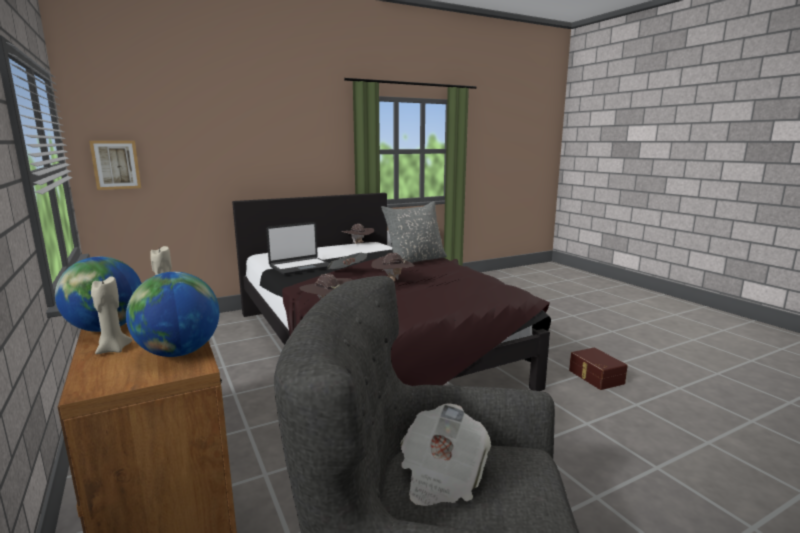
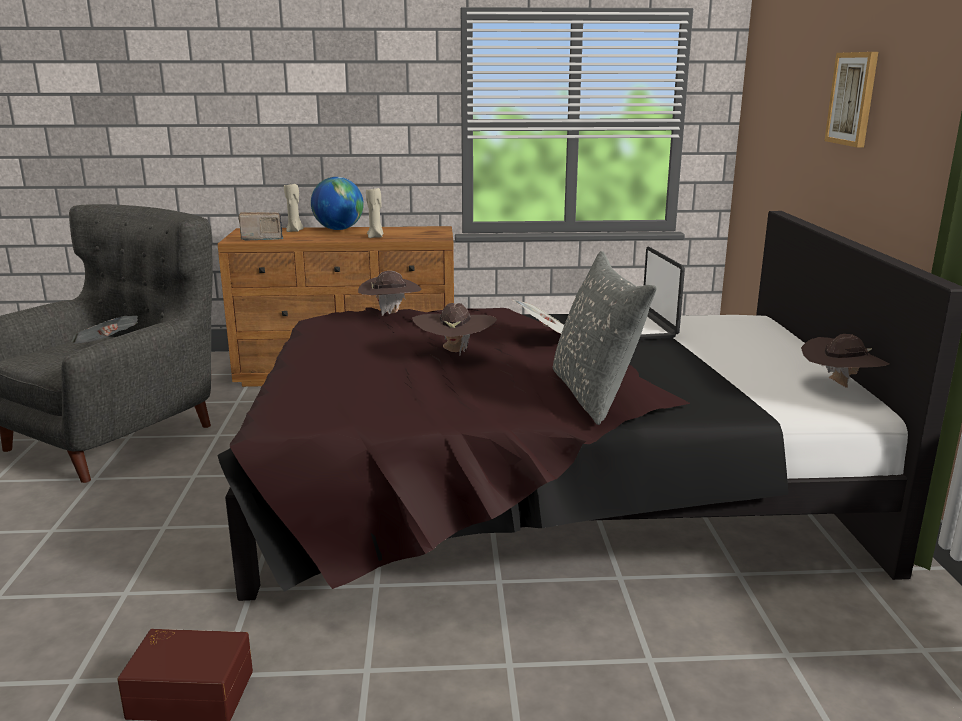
camera: 115 degrees right, 5 degrees up
picture [89,141,141,190] -> picture moved to [824,52,878,147]
globe [126,272,219,357] -> radio [239,212,284,240]

